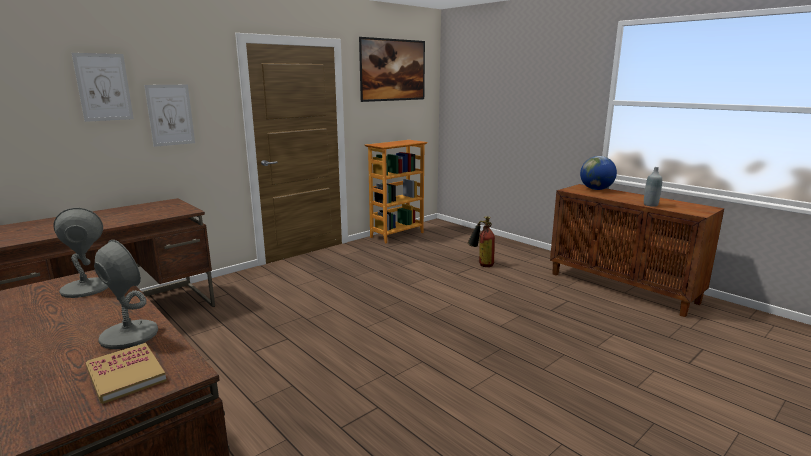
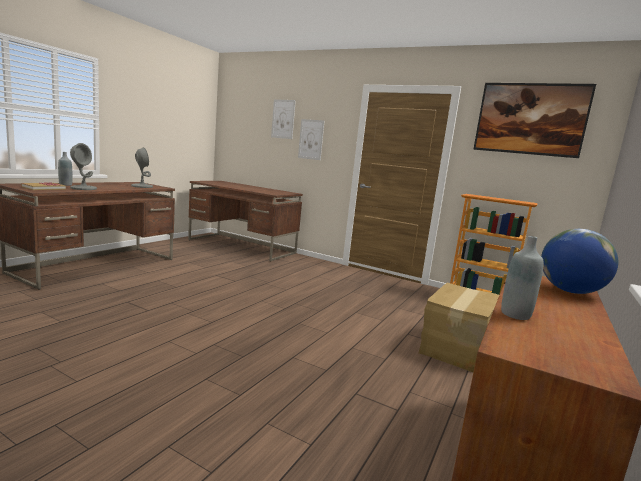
camera: 70 degrees right, 5 degrees down
fire extinguisher [468,216,495,267] -> cardboard box [419,282,499,372]
none -> grey bottle [58,152,73,186]

